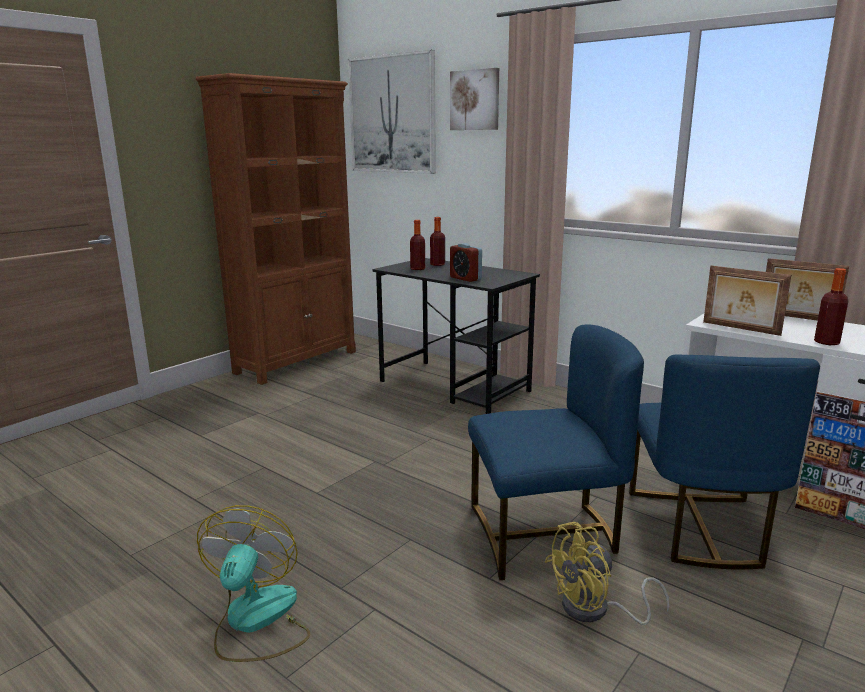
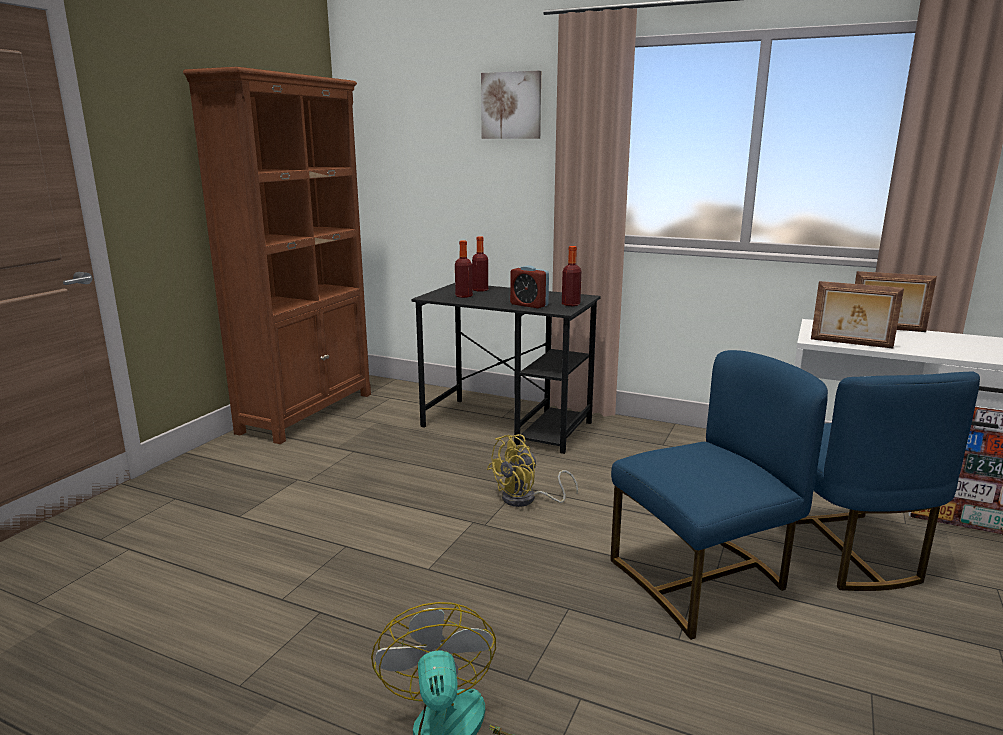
camera: 15 degrees left, 0 degrees up
picture [348,50,436,174] -> none
yellow fan [545,522,669,625] -> yellow fan moved to [487,434,578,507]
bottle [814,268,848,345] -> bottle moved to [562,246,581,306]

